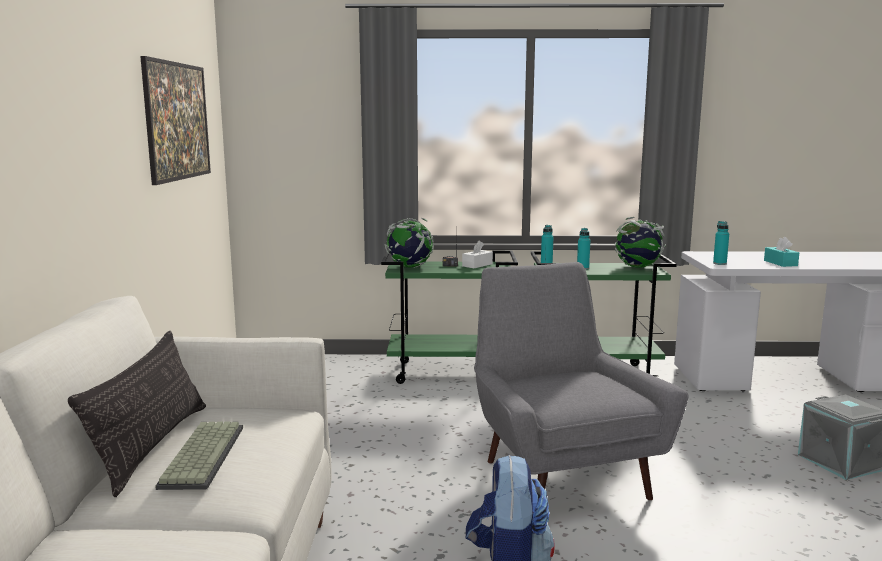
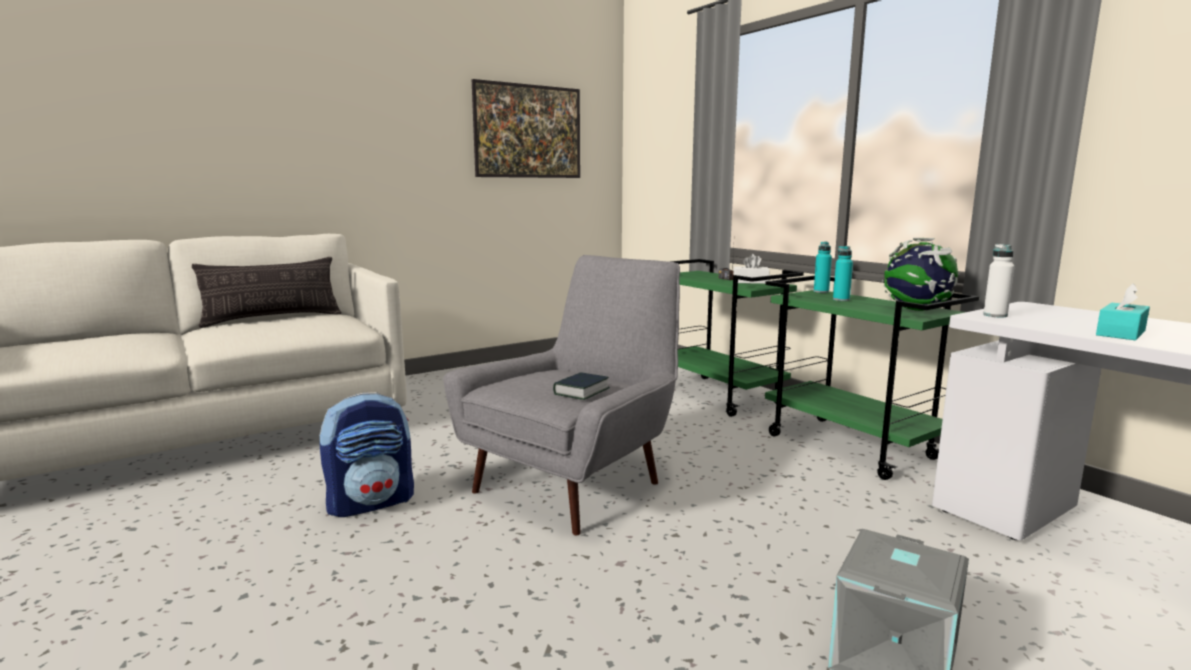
camera: 55 degrees right, 0 degrees up
keyboard [155,421,243,490] -> none
globe [385,218,434,268] -> none
turquoise bottle [713,221,729,265] -> white bottle [983,244,1015,318]
none -> book [553,372,610,400]

